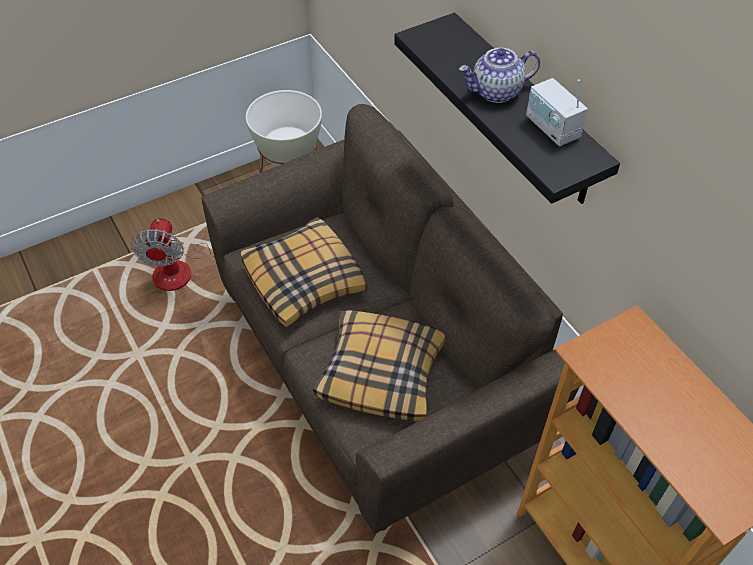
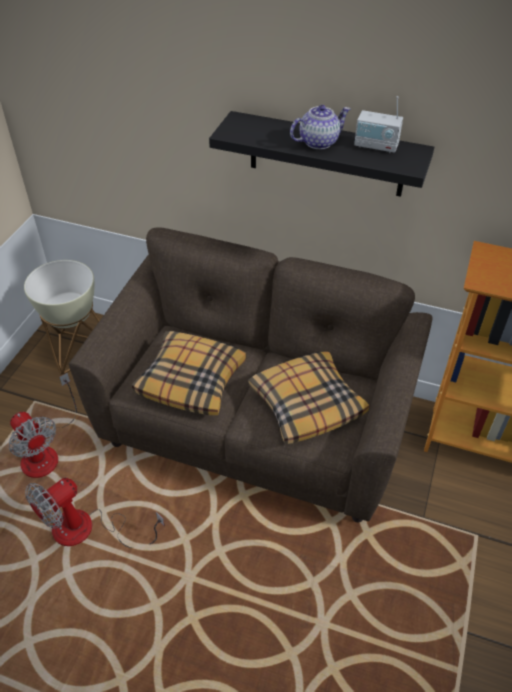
camera: 40 degrees left, 5 degrees down
teapot [459,48,540,103] -> teapot turned 150 degrees counterclockwise [290,105,350,149]
none -> fan [25,478,165,548]

